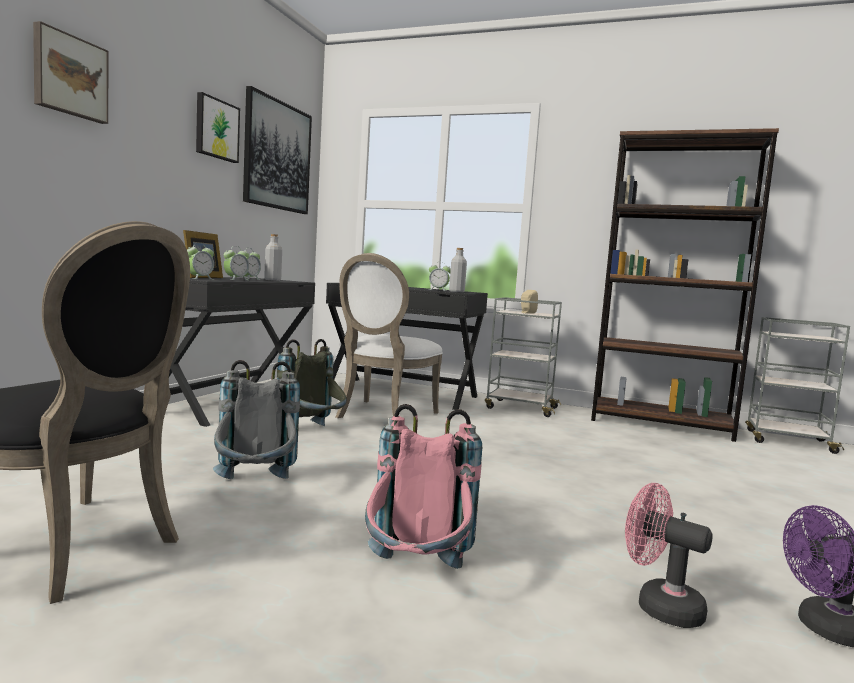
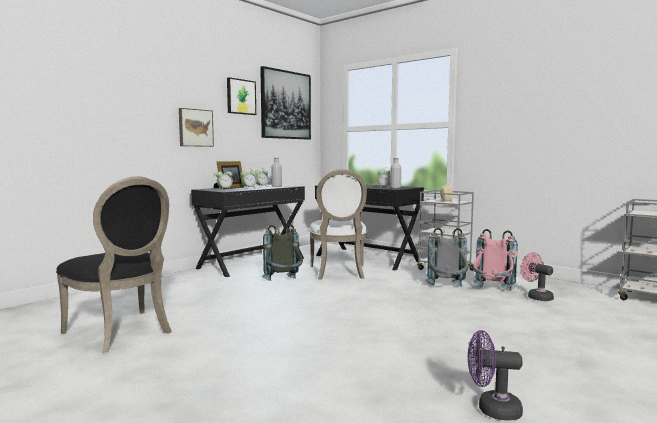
camera: 20 degrees right, 0 degrees up
picture [33,21,108,124] -> picture moved to [179,108,214,147]
grey backpack [213,360,300,479] -> grey backpack moved to [425,228,469,286]
white chair [335,253,443,418] -> white chair turned 45 degrees counterclockwise [309,169,368,280]
pink backpack [365,404,482,569] -> pink backpack moved to [473,229,518,291]
brown bookcase [591,128,779,442] -> none
pink fan [625,483,713,628] -> pink fan moved to [521,252,554,301]

